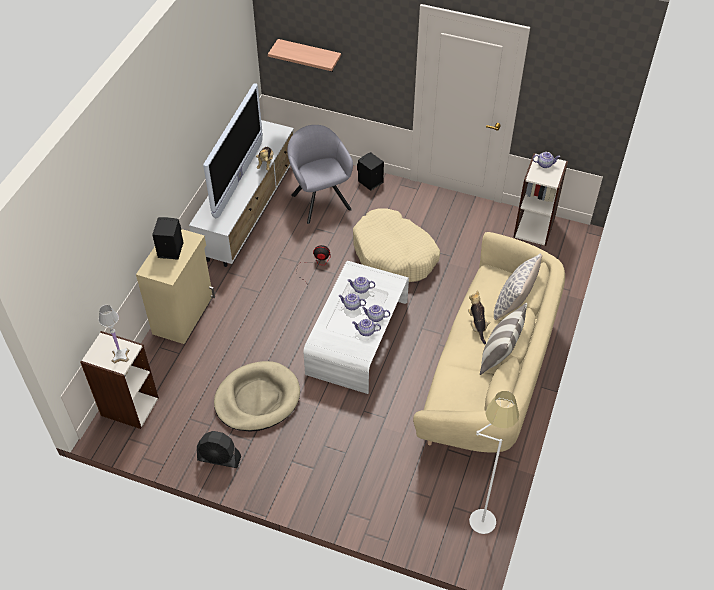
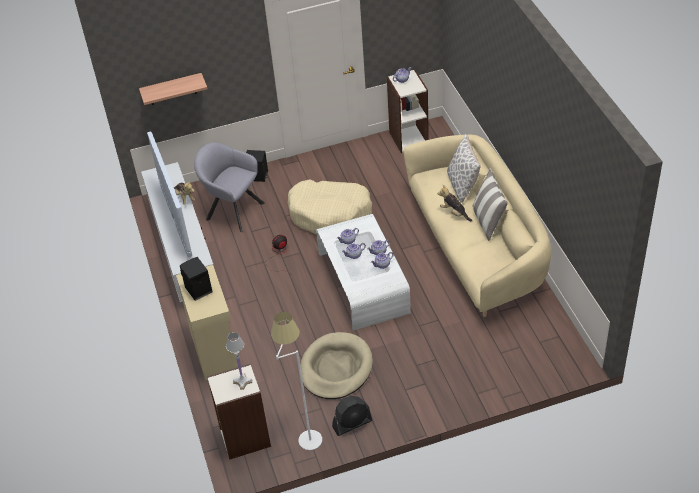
camera: 35 degrees left, 5 degrees down
white floor lamp [469,391,519,534] -> white floor lamp moved to [271,312,322,450]

